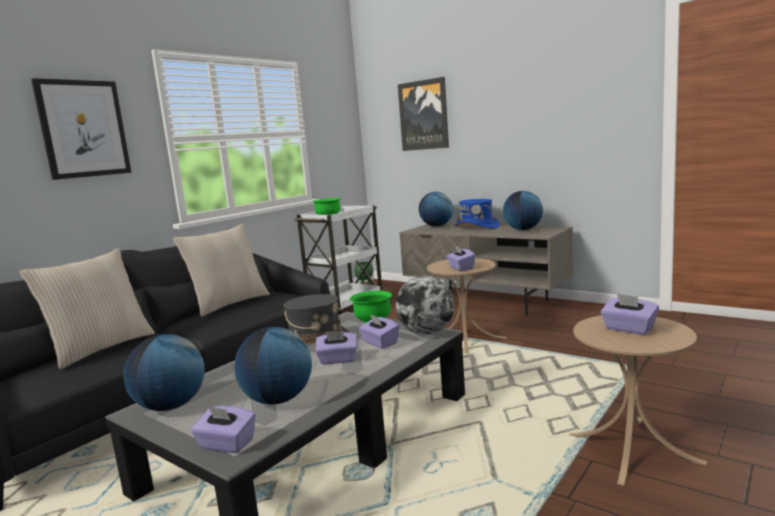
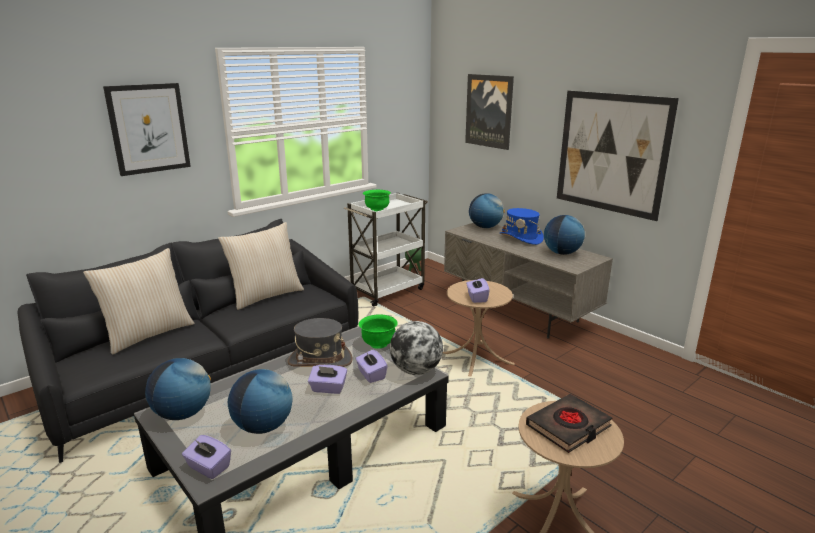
camera: 10 degrees right, 10 degrees up
purple tissue box [601,294,659,335] -> black book [526,394,612,453]
none -> picture [557,91,679,221]

